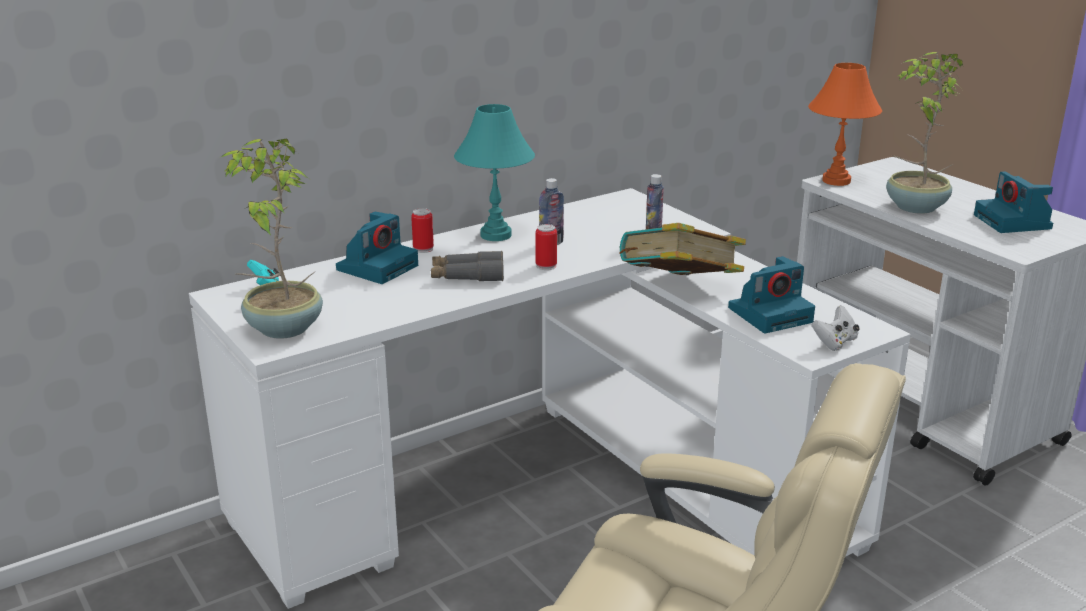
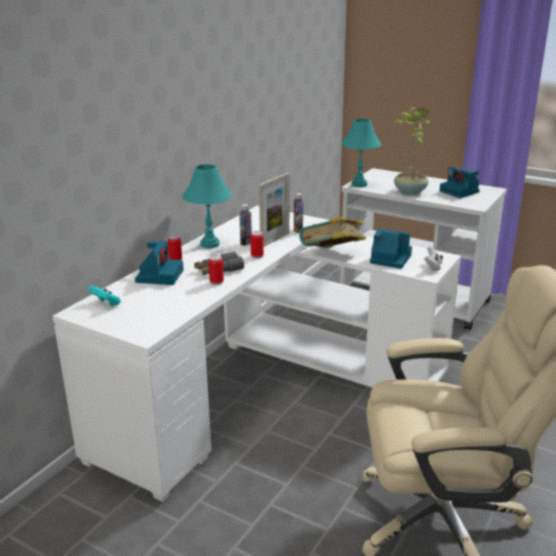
camera: 25 degrees left, 0 degrees up
potted plant [220,139,323,339] -> none
camera [728,256,815,333] -> camera turned 105 degrees counterclockwise [370,229,412,269]
orange table lamp [808,63,882,186] -> turquoise table lamp [341,119,381,187]
none -> can [209,255,224,285]
none -> picture frame [259,173,289,247]

